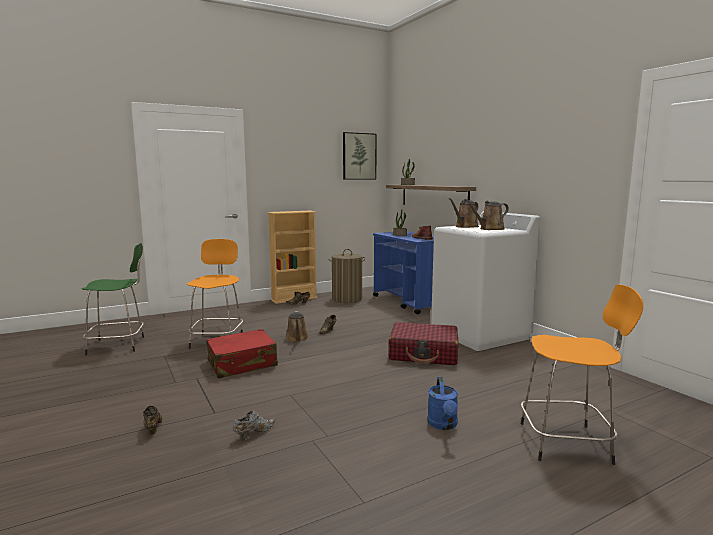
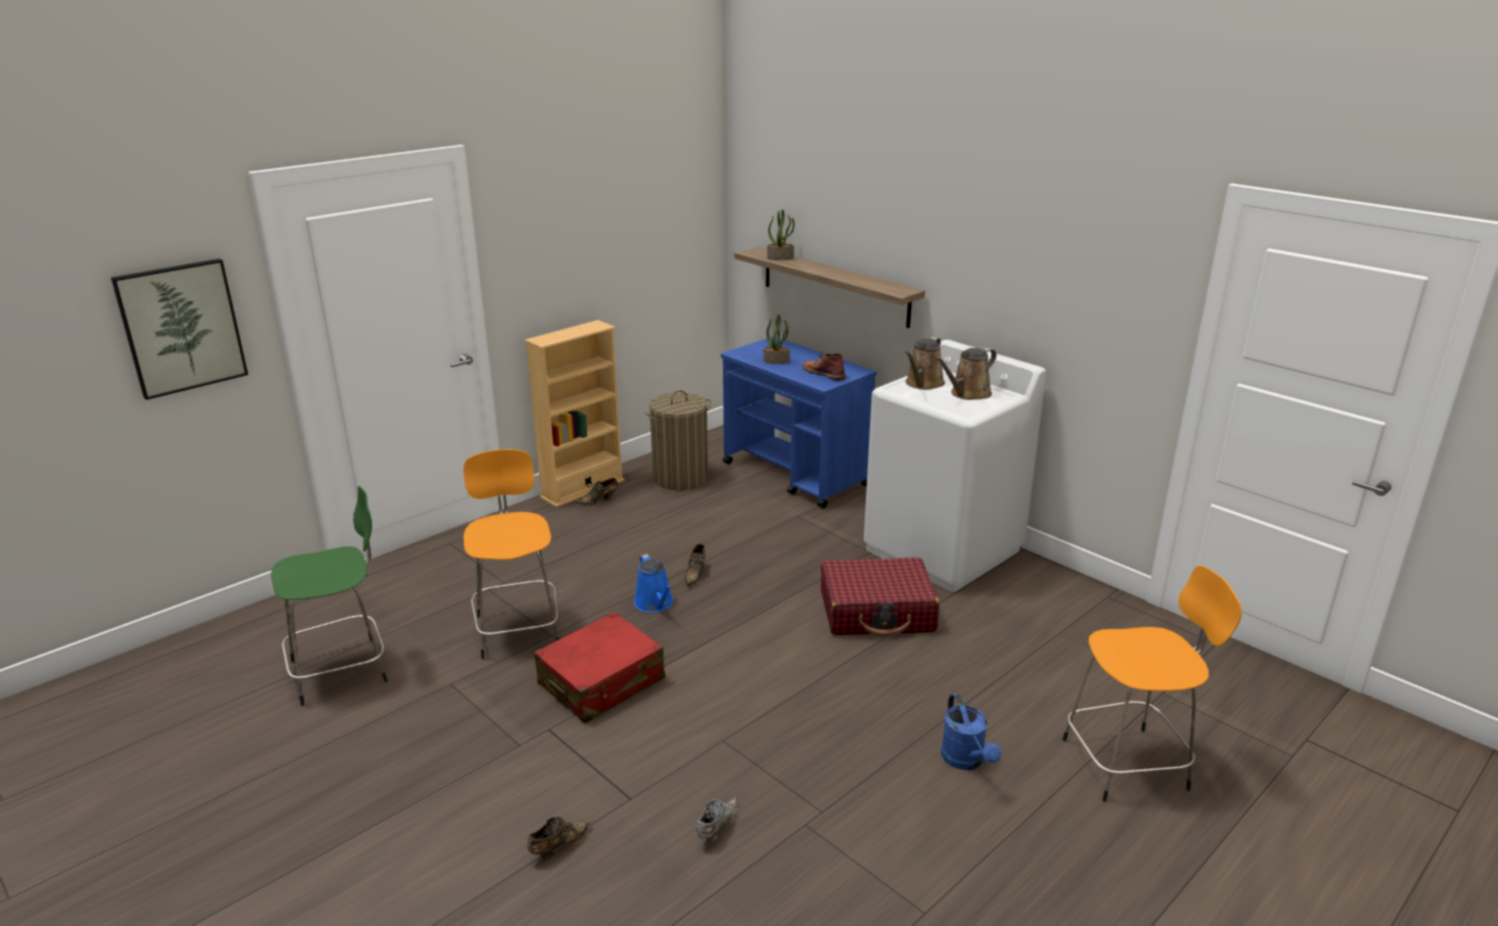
camera: 15 degrees left, 15 degrees up
brown shoe [143,406,163,434] -> brown shoe turned 75 degrees clockwise [527,817,591,860]
brown watering can [286,311,309,342] -> blue watering can [634,554,673,613]
picture [343,132,377,180] -> picture moved to [111,258,248,400]

